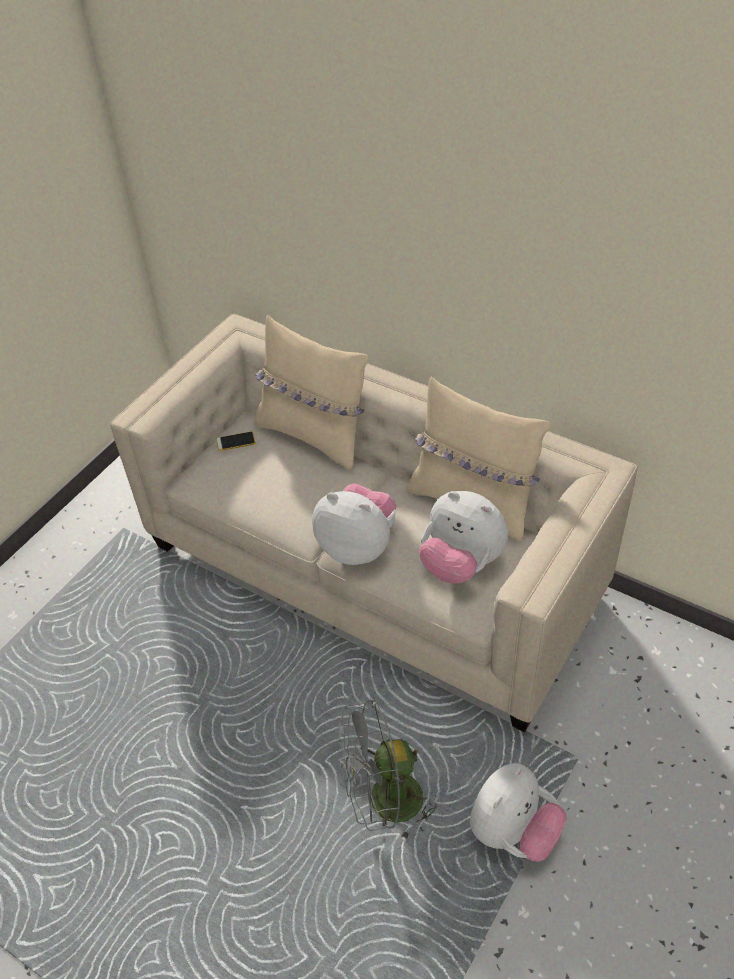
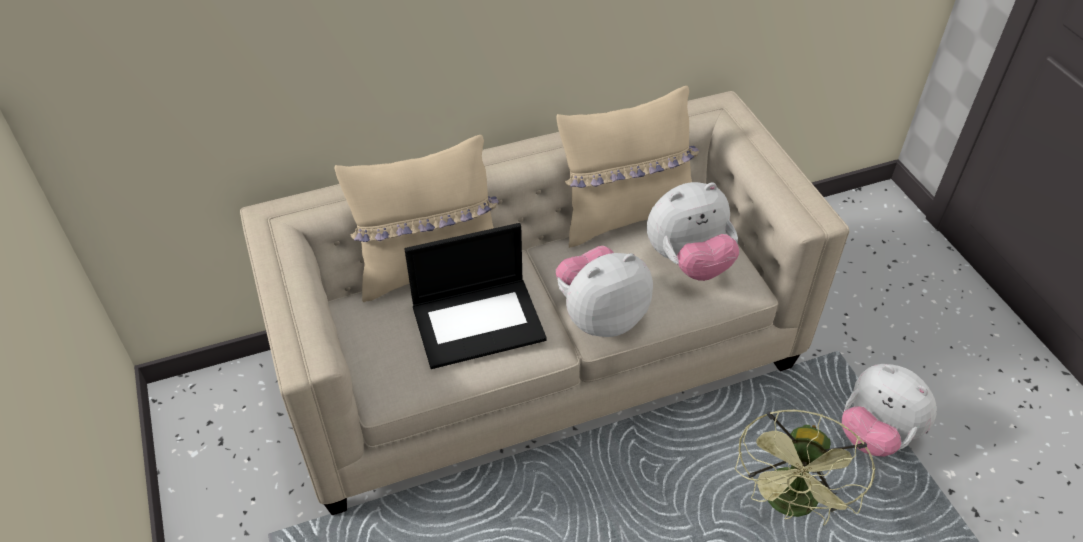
camera: 55 degrees left, 0 degrees up
phone [216,431,256,451] -> none
grey fan [339,699,436,842] -> green fan [735,410,875,526]
plush toy [470,763,567,862] -> plush toy turned 150 degrees clockwise [842,364,937,457]
none -> laptop [404,223,547,369]

